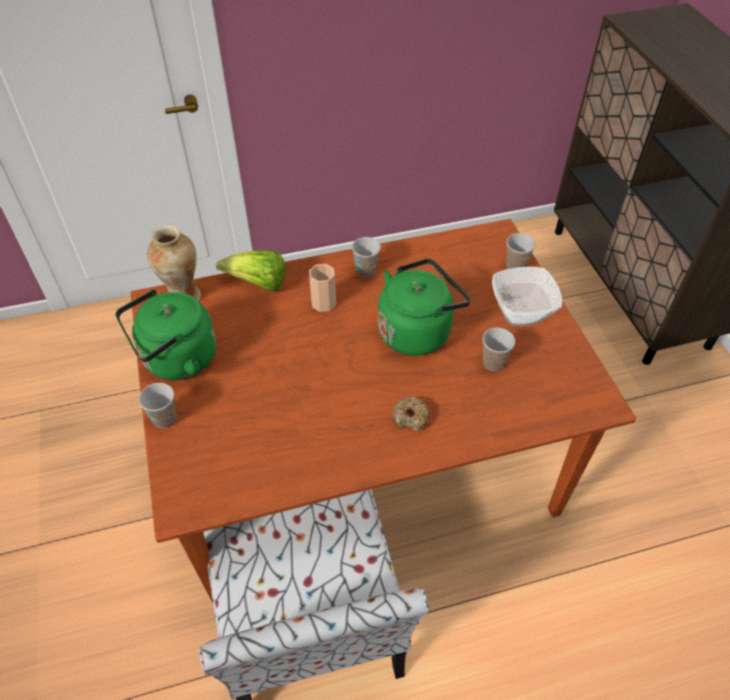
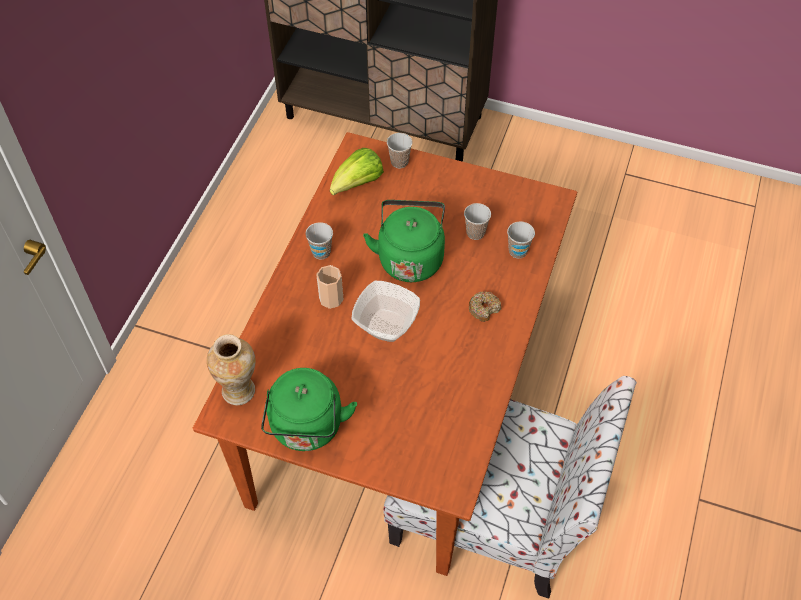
camera: 55 degrees left, 5 degrees up
cup [139,383,176,428] -> cup moved to [507,221,535,259]
lettuce [216,250,286,291] -> lettuce moved to [330,148,384,195]
bowl [492,267,562,326] -> bowl moved to [352,281,420,342]

